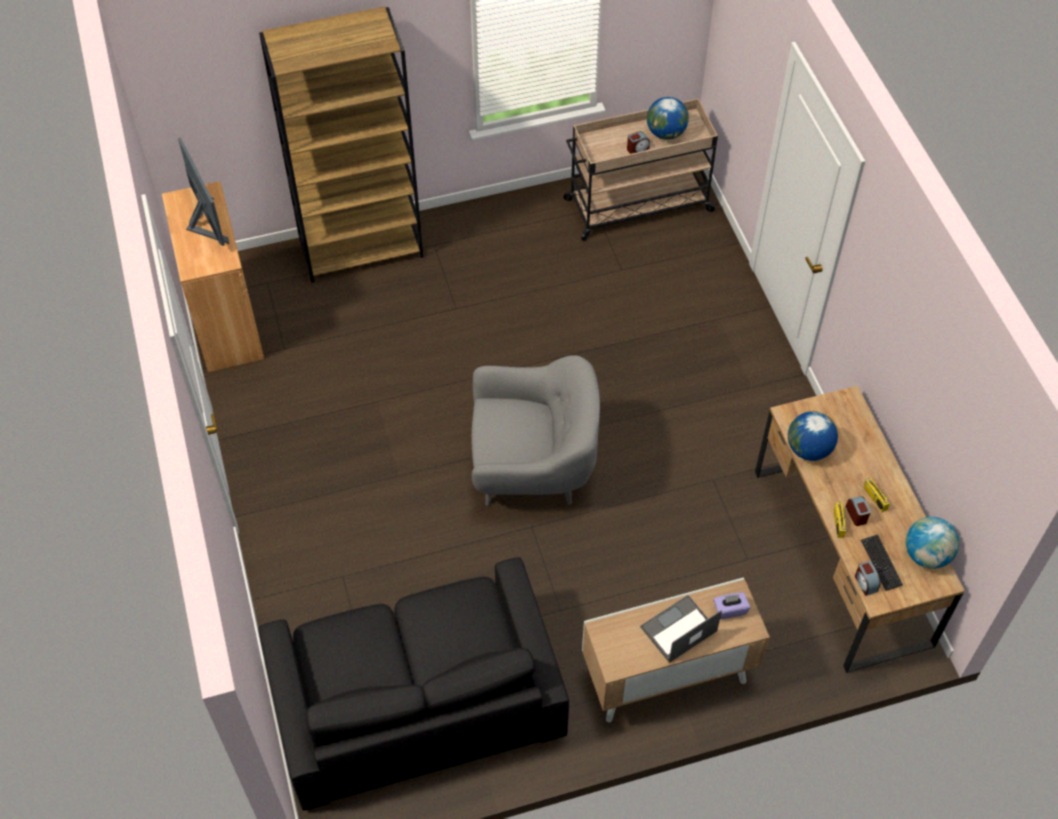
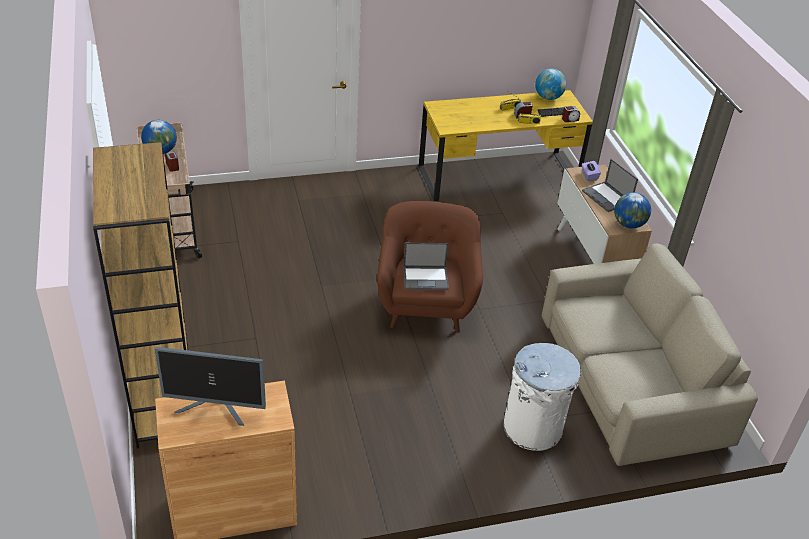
camera: 90 degrees left, 15 degrees down
monitor [178,138,229,246] -> monitor turned 150 degrees counterclockwise [155,347,266,426]
black sofa [258,557,569,811] -> beige sofa [542,243,758,466]
grey armchair [471,355,600,506] -> brown armchair [377,201,483,333]
brown desk [755,386,965,673] -> yellow desk [419,90,593,201]
globe [788,411,838,461] -> globe moved to [614,192,651,228]
none -> laptop [403,242,449,290]
none -> white trash can [503,343,581,451]

